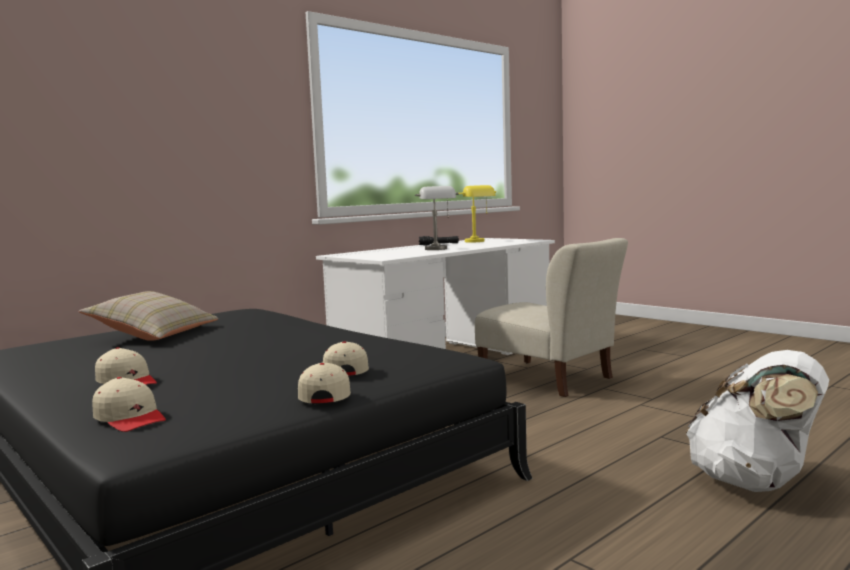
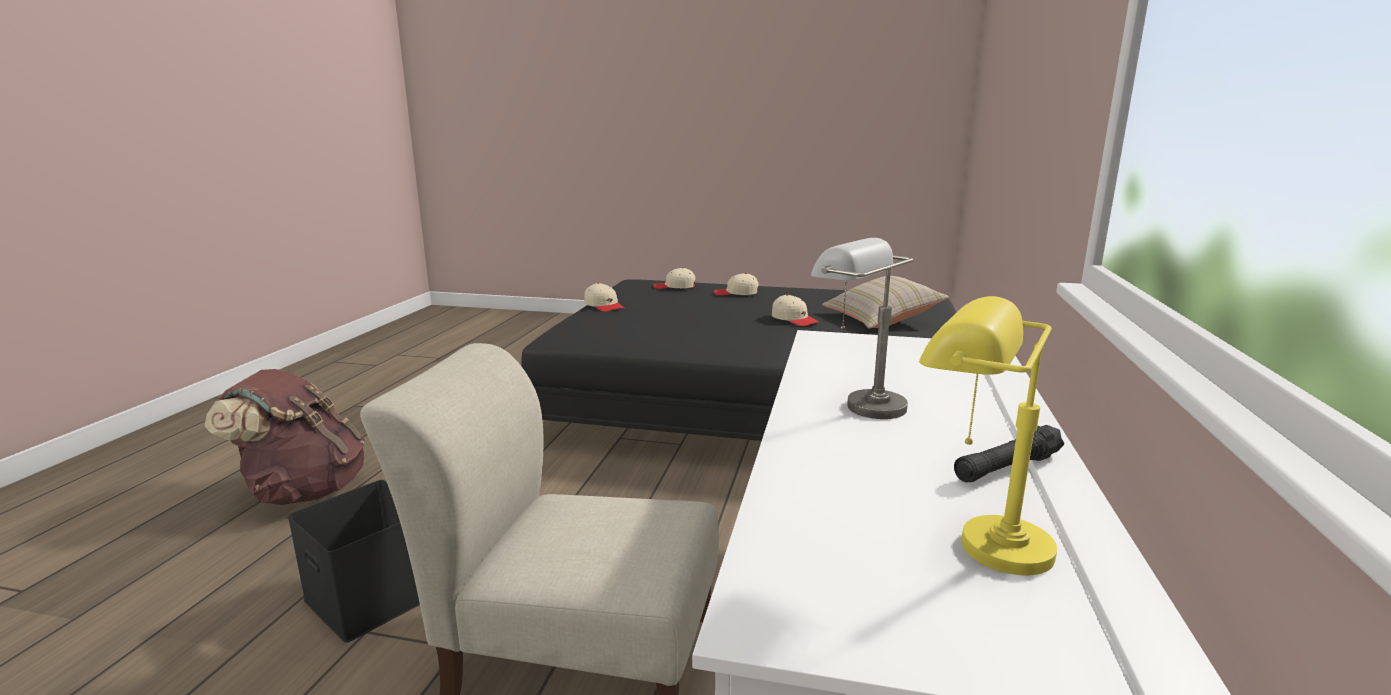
camera: 145 degrees right, 10 degrees up
beige cap [323,342,369,376] -> beige cap moved to [772,294,819,326]
white backpack [686,350,829,492] -> brown backpack [205,369,365,505]
none -> black storage box [287,480,420,642]

